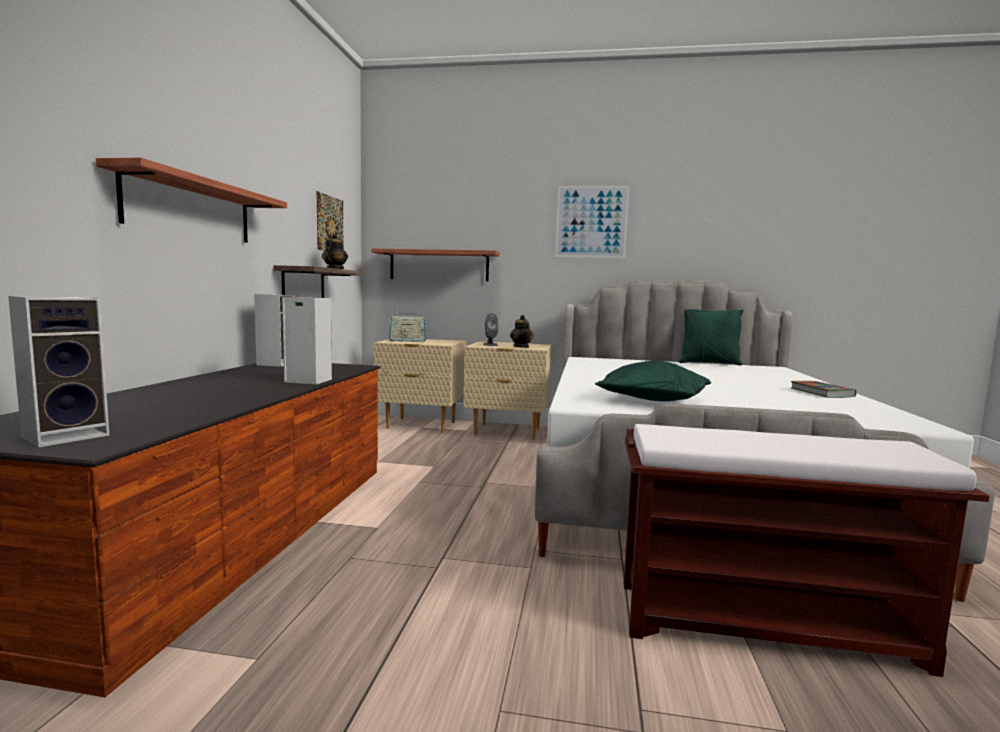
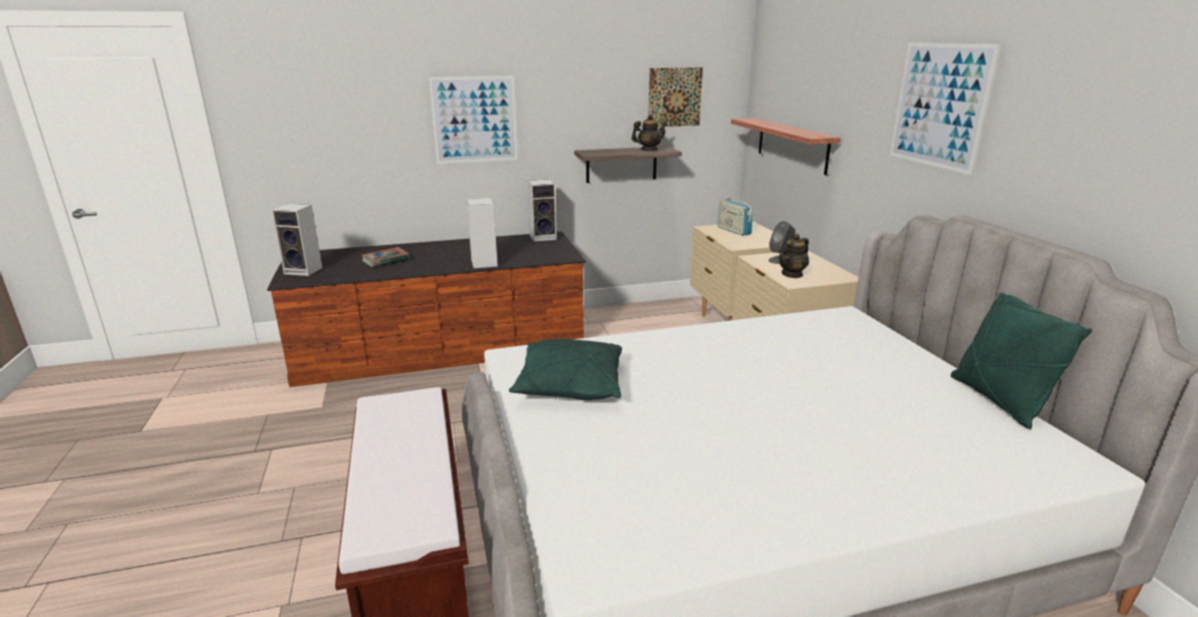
camera: 65 degrees right, 15 degrees up
shelf [96,158,287,243] -> picture [429,76,518,164]
book [791,381,856,398] -> book moved to [361,247,410,267]

